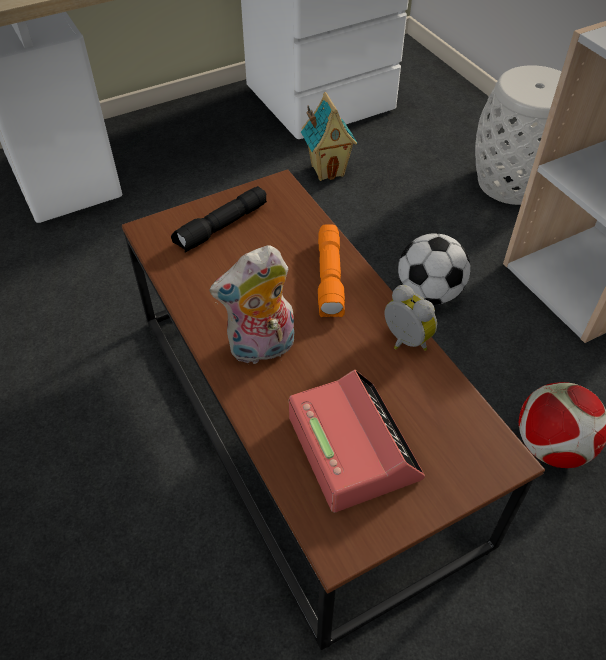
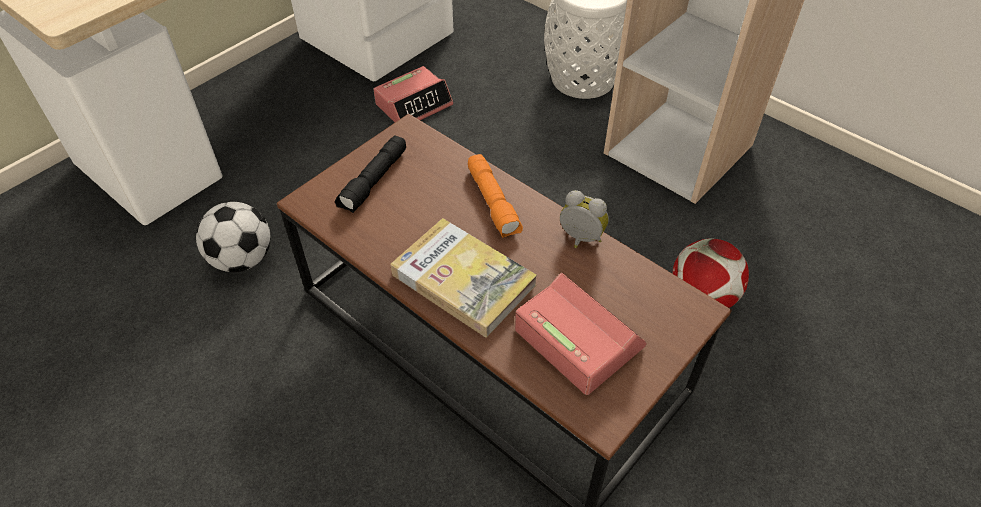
camera: 20 degrees left, 0 degrees up
plush toy [209,245,294,364] -> book [391,218,537,338]
toy house [301,92,358,181] -> alarm clock [374,66,453,122]
football [398,233,470,305] -> football moved to [196,202,270,272]

